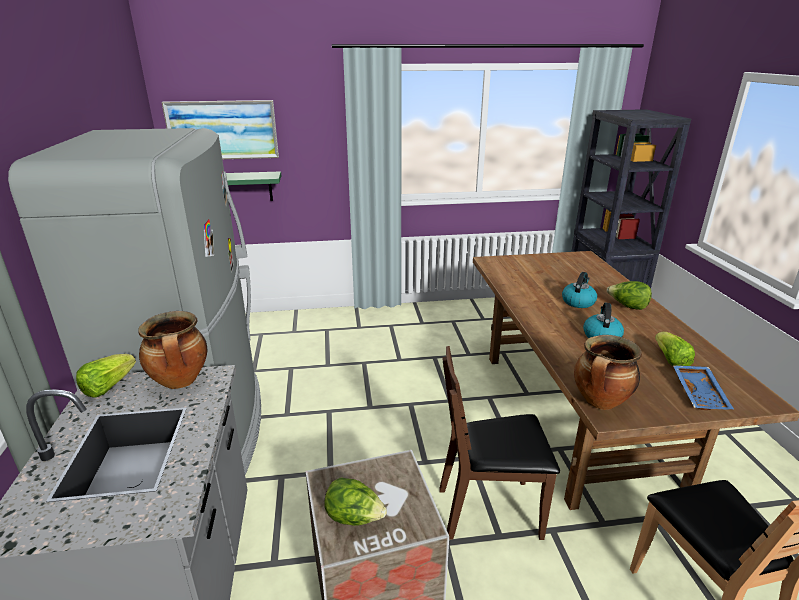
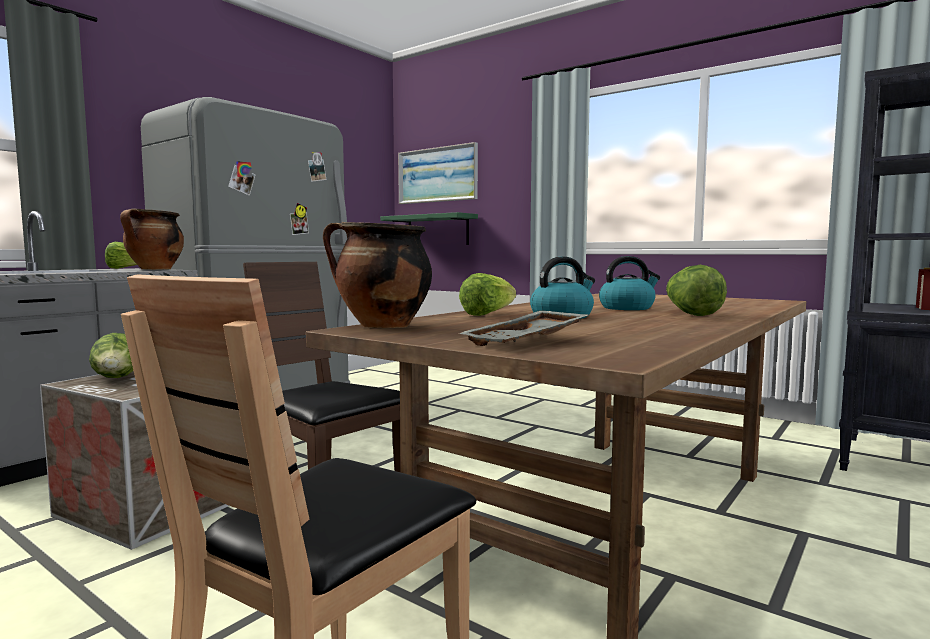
camera: 45 degrees right, 20 degrees down
lettuce [655,332,695,366] -> lettuce moved to [459,273,516,316]
blue tray [673,365,734,410] -> grey tray [458,311,588,346]

